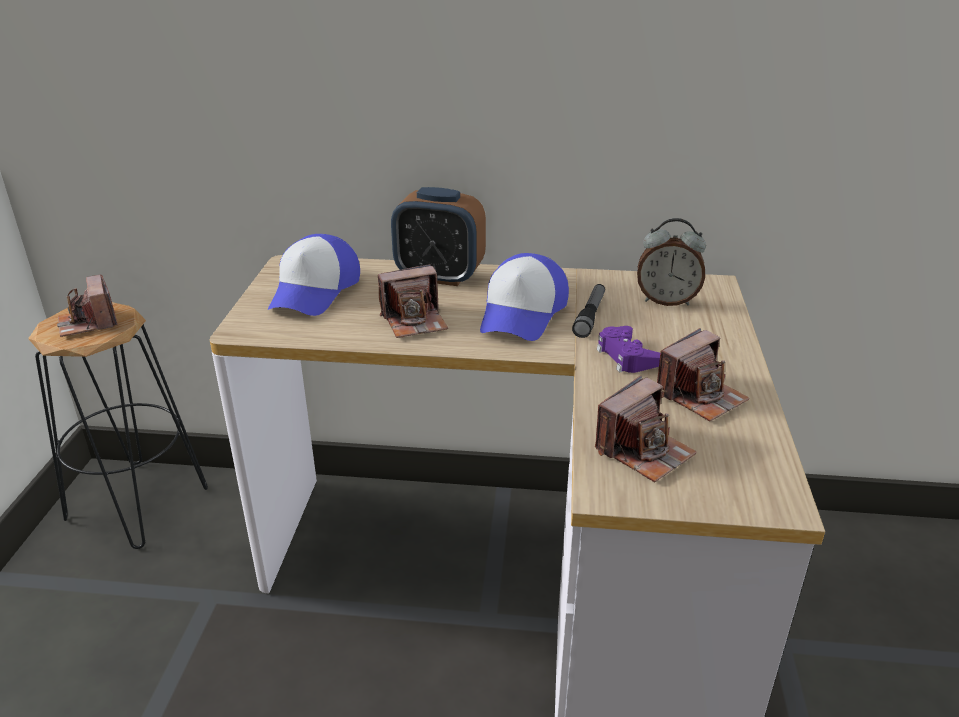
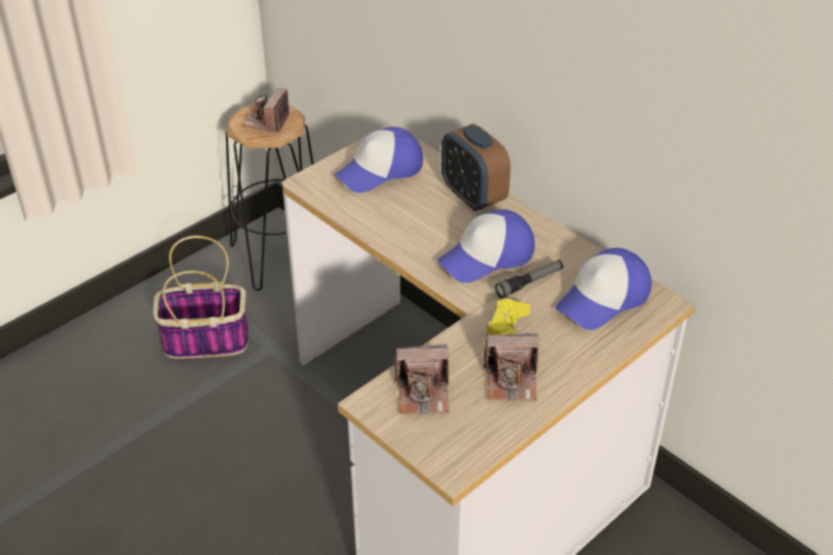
camera: 40 degrees right, 10 degrees up
camera [378,264,448,338] -> none
purple game controller [597,326,660,373] -> yellow game controller [486,298,531,336]
alarm clock [637,218,706,306] -> cap [555,248,652,330]
none -> basket [153,236,249,359]

